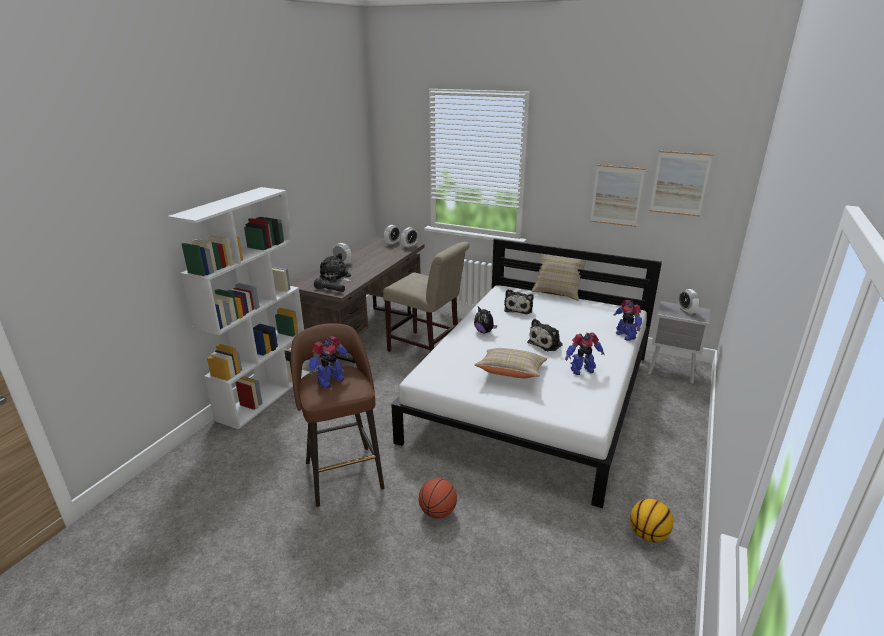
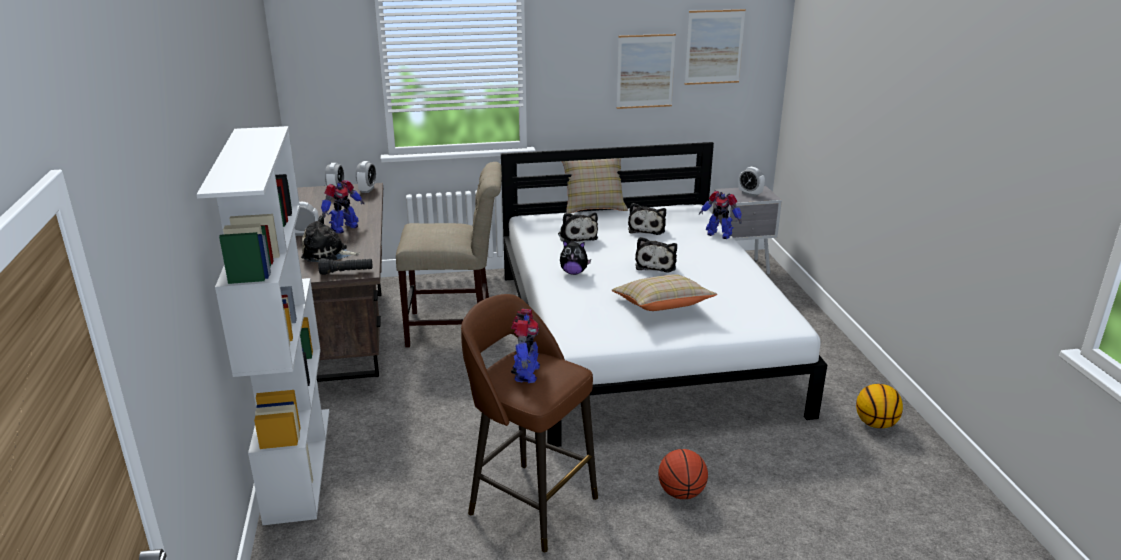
camera: 35 degrees left, 0 degrees up
toy robot [565,333,605,375] -> toy robot moved to [321,180,365,234]
none -> plush toy [628,203,666,235]

